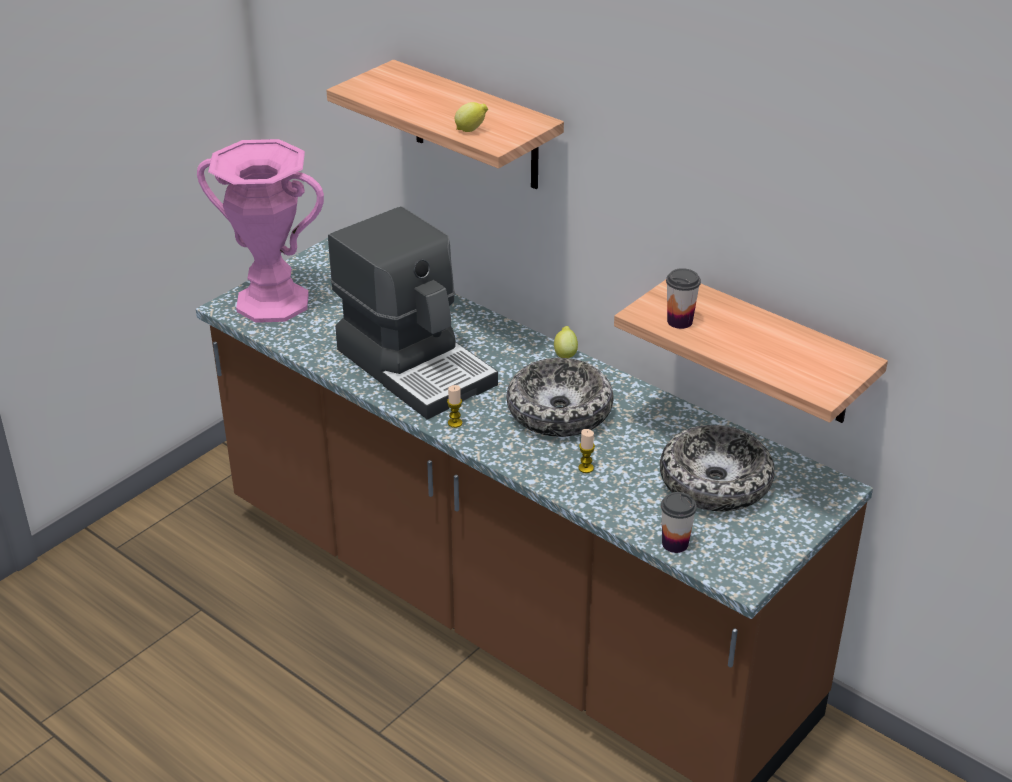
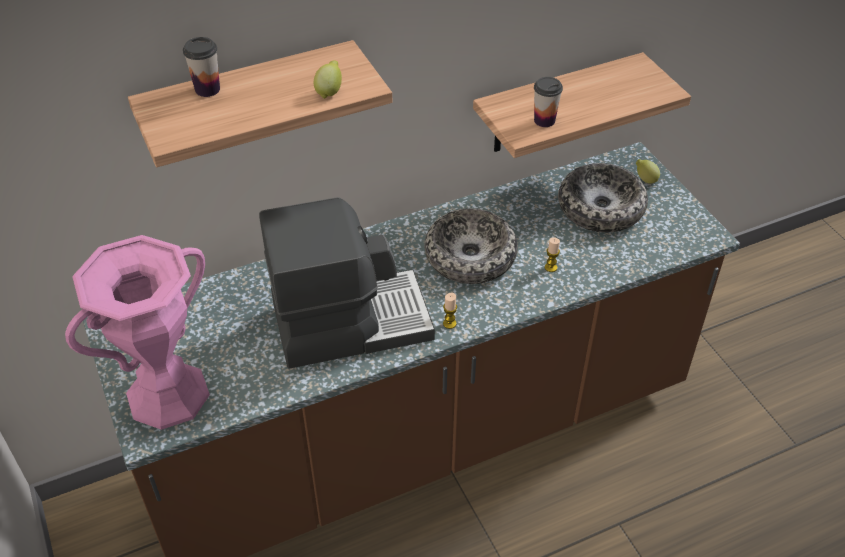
camera: 65 degrees left, 10 degrees up
lemon [554,326,578,358] -> lemon moved to [636,159,660,184]
cup [661,492,697,553] -> cup moved to [183,37,220,97]

